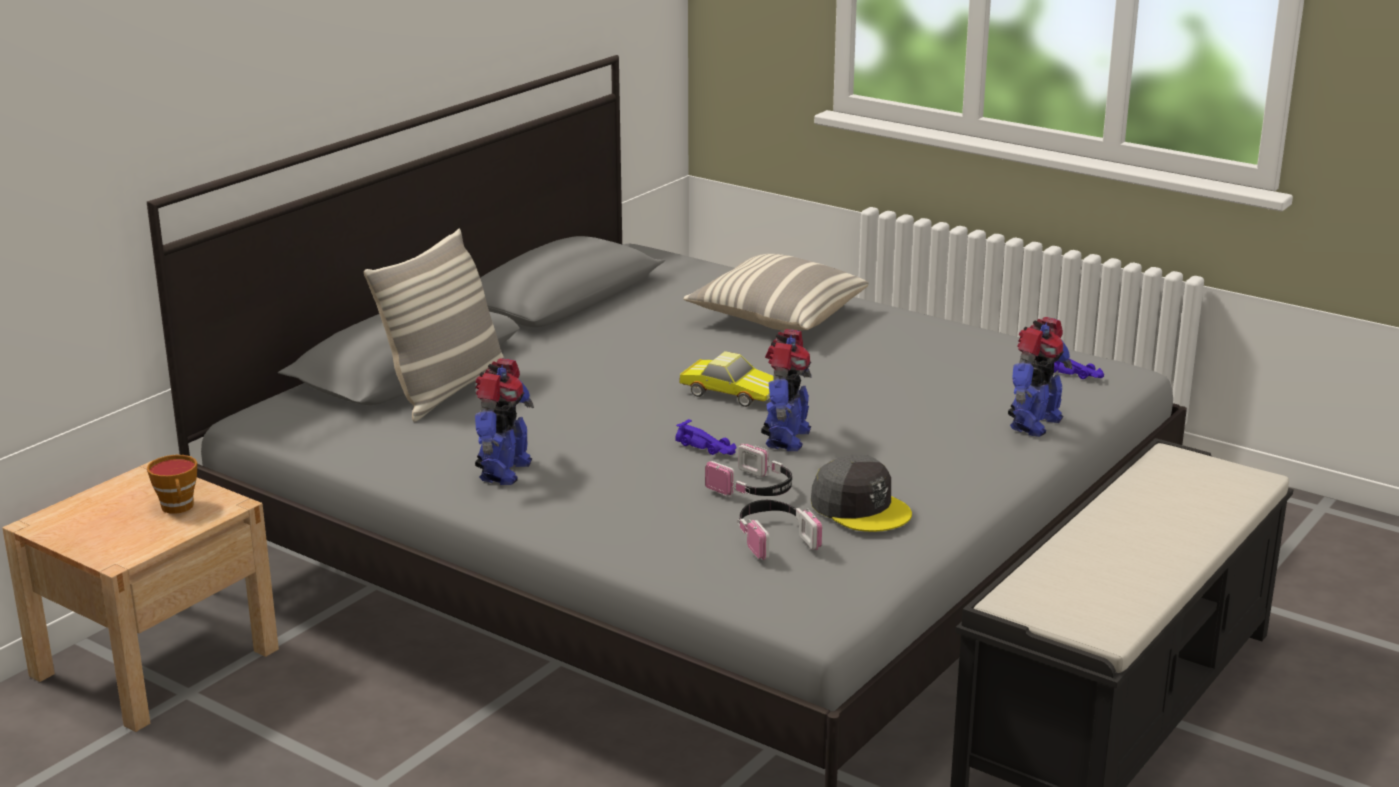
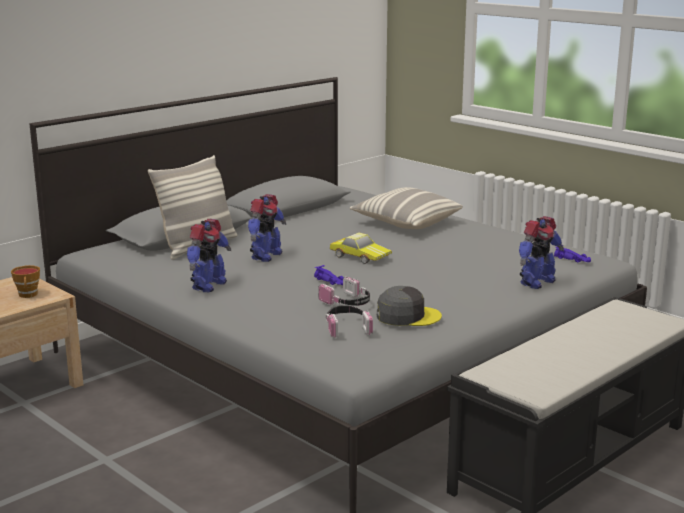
camera: 10 degrees right, 5 degrees down
toy robot [761,329,811,451] -> toy robot moved to [248,194,286,262]
grey cap [811,454,912,532] -> grey cap turned 60 degrees counterclockwise [377,286,442,326]

